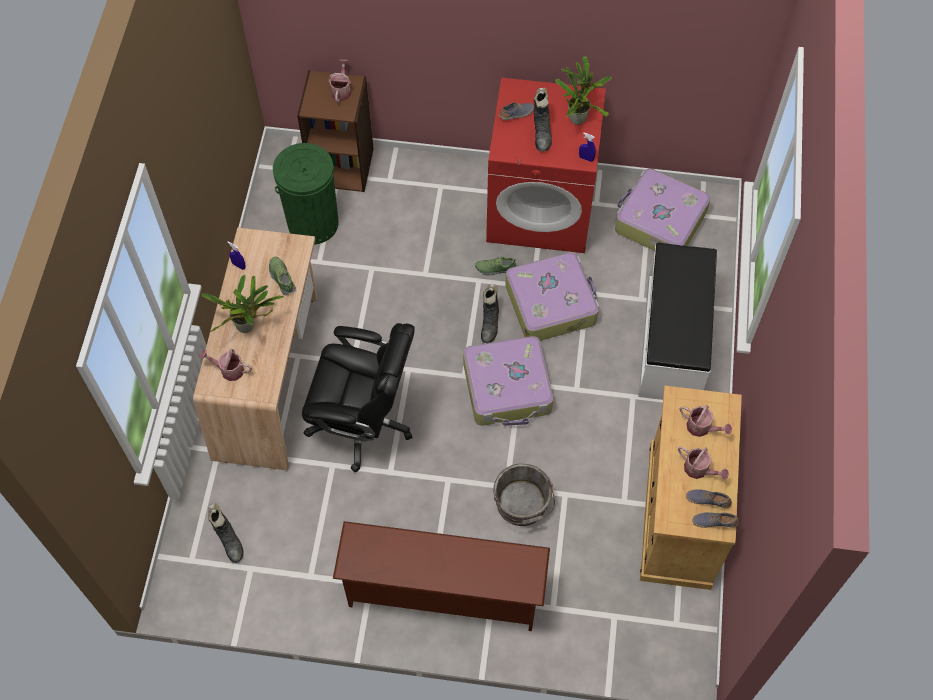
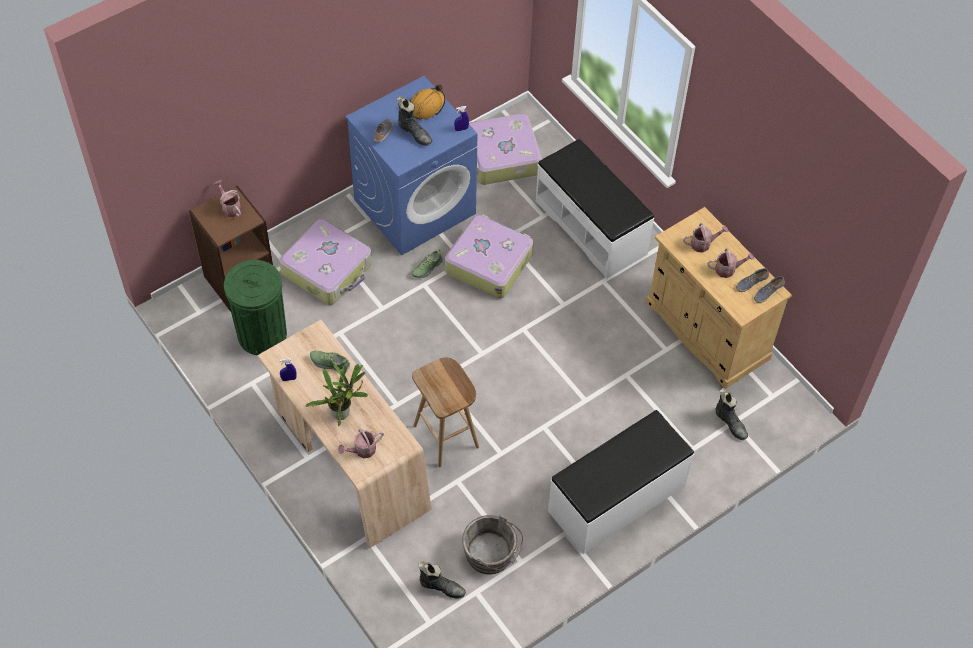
camera: 45 degrees left, 5 degrees down
black office chair [302,323,415,472] -> brown stool [412,358,479,467]
brown shoe rack [333,521,550,631] -> white bench [548,410,694,554]
suitcase [463,336,553,426] -> suitcase moved to [279,219,372,305]
black boot [481,284,499,343] -> black boot moved to [716,388,748,440]
red washing machine [486,78,606,253] -> blue washing machine [346,76,477,256]
grey bucket [493,464,555,526] -> grey bucket moved to [462,515,523,574]
potted plant [555,56,612,125] -> orange hard hat [409,84,445,119]

